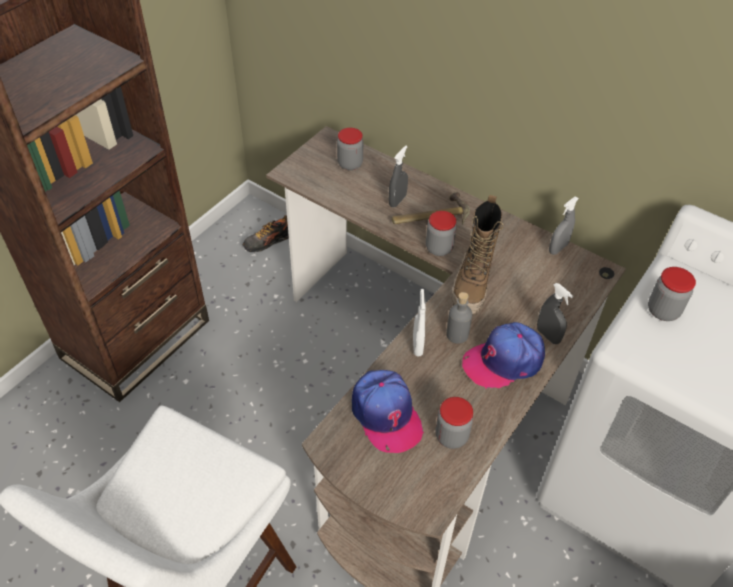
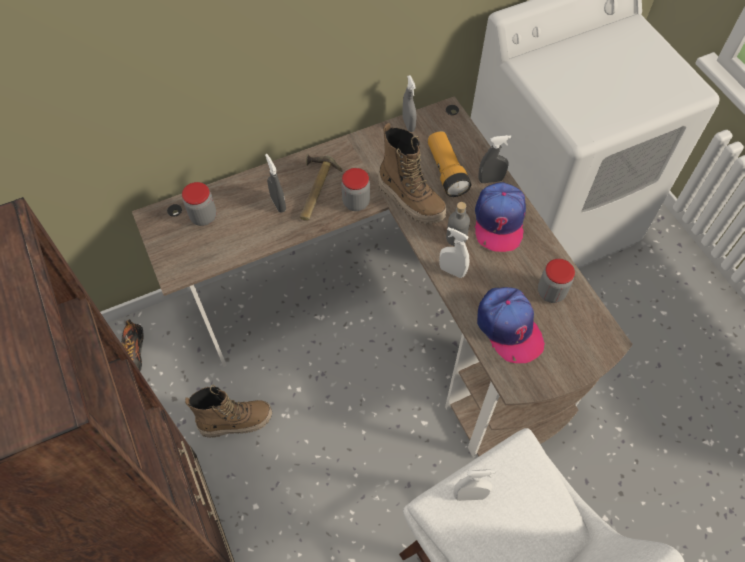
camera: 60 degrees left, 10 degrees up
cap [352,370,424,453] -> cap turned 60 degrees clockwise [477,287,545,363]
jar [648,267,696,321] -> none
none -> boot [185,385,272,438]
none -> flashlight [428,131,471,197]
none -> white spray bottle [453,469,495,501]

